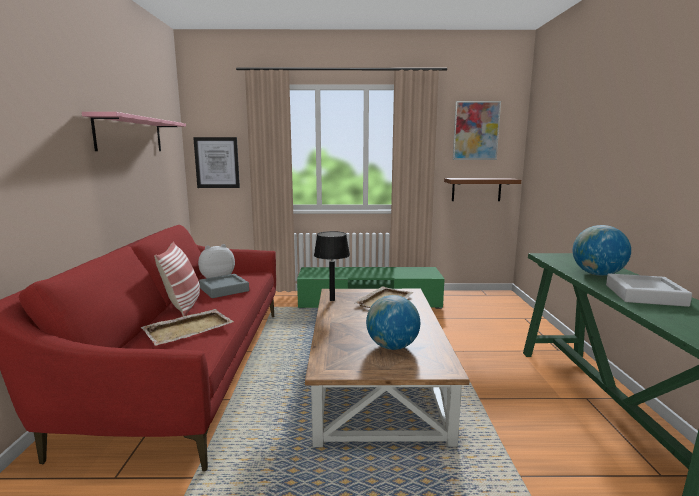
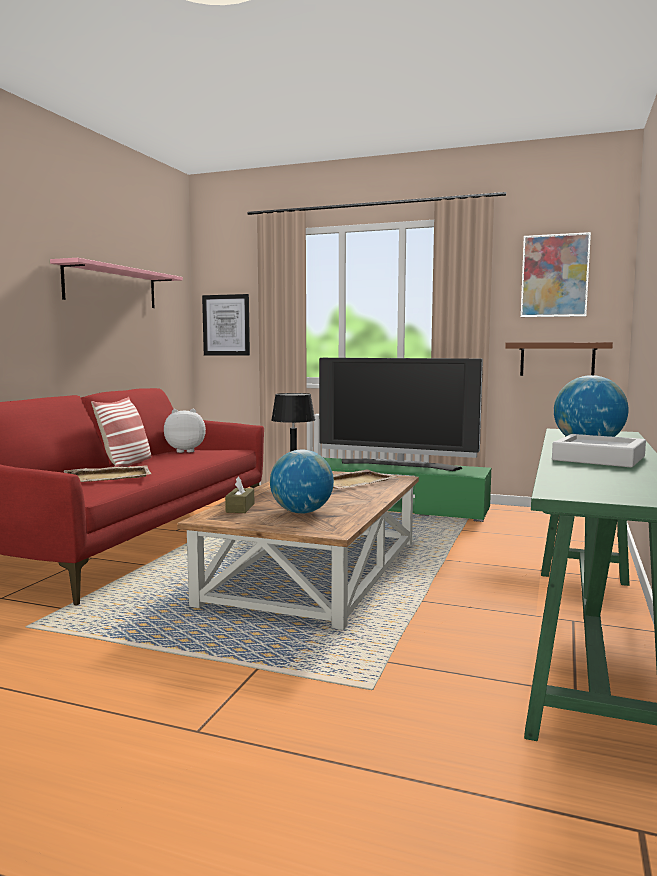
camera: 20 degrees right, 5 degrees down
grey tray [199,274,249,298] -> none
none -> brown tissue box [225,476,254,513]
none -> television [319,358,483,471]

